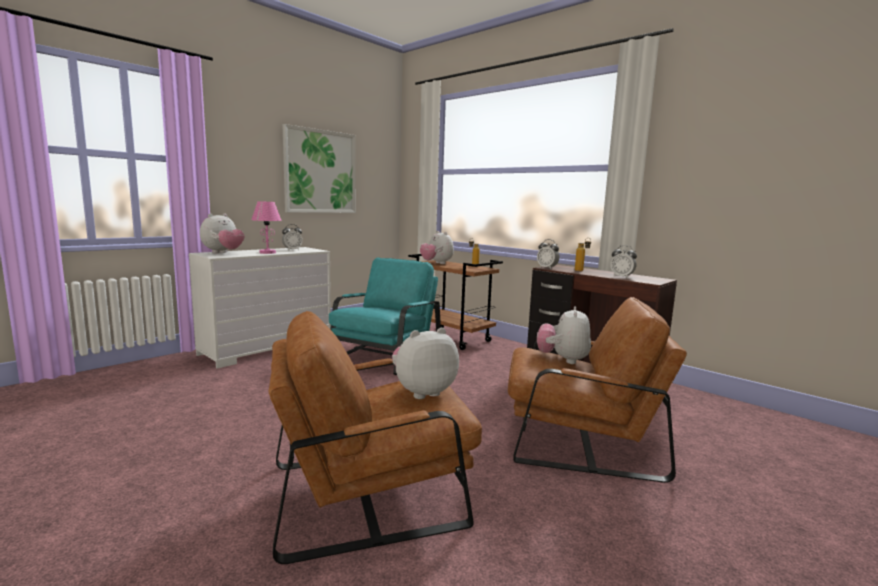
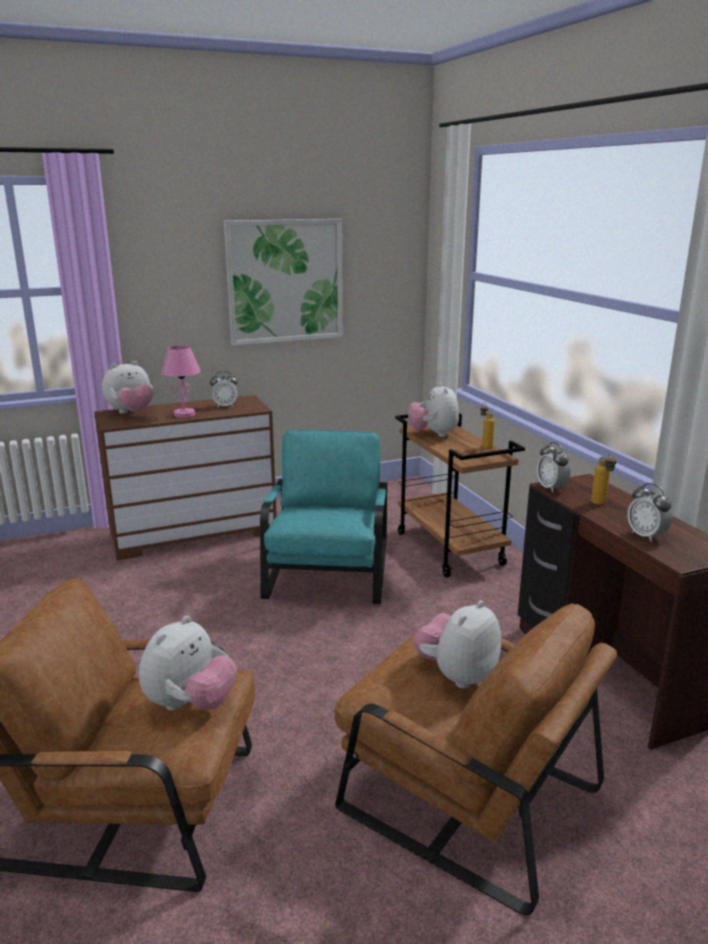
camera: 25 degrees right, 10 degrees up
white dresser [189,247,331,368] -> brown dresser [94,395,276,560]
turquoise armchair [329,257,441,375] -> turquoise armchair turned 45 degrees counterclockwise [260,430,387,604]
plush toy [392,328,459,399] -> plush toy turned 120 degrees clockwise [139,616,237,711]

